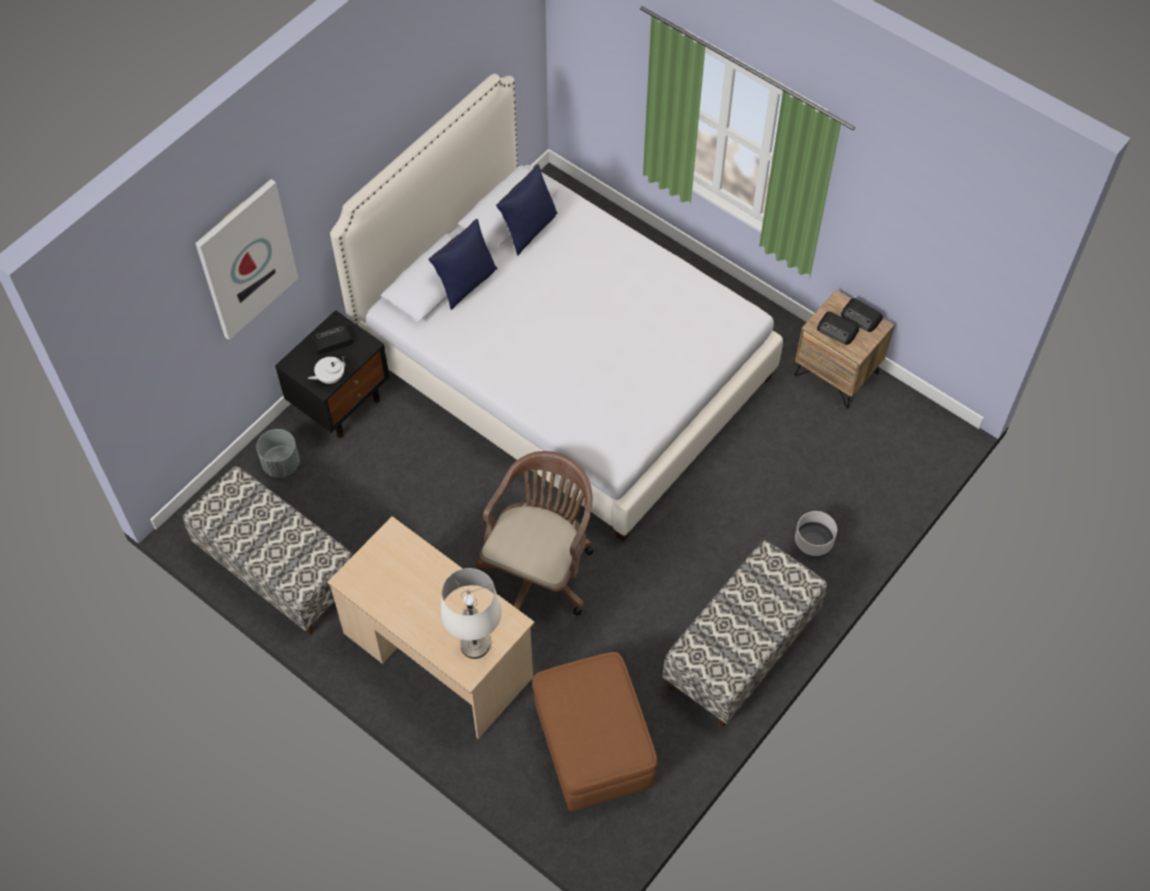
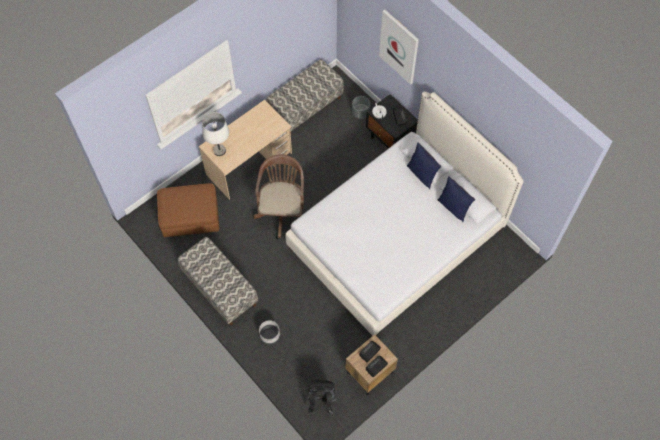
camera: 100 degrees right, 5 degrees up
brown office chair [476,451,593,615] -> brown office chair turned 120 degrees counterclockwise [253,154,304,239]
none -> black backpack [307,379,336,414]

